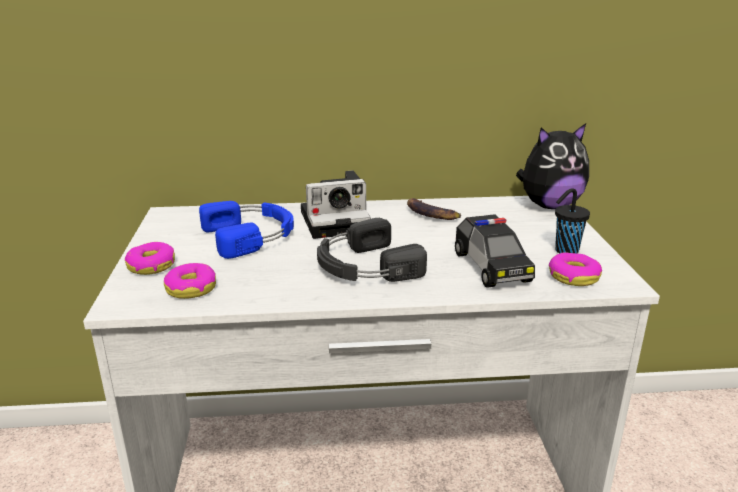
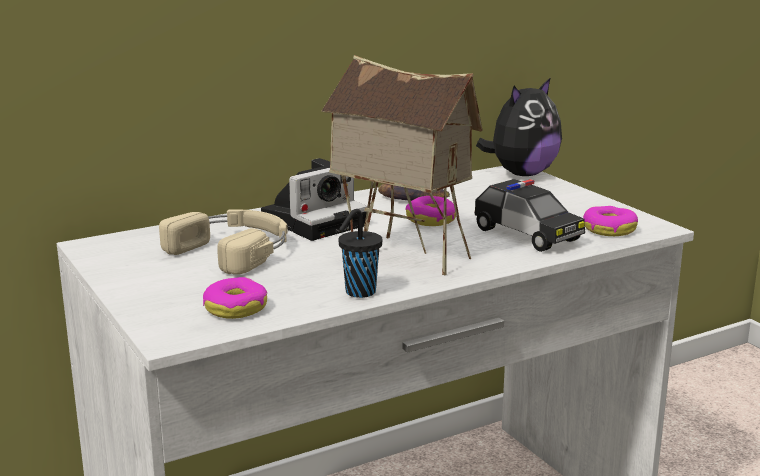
camera: 25 degrees left, 5 degrees down
donut [125,242,175,275] -> donut moved to [406,196,456,226]
blue headphones [199,201,294,259] -> beige headphones [159,209,288,275]
black headphones [317,218,427,282] -> toy house [322,55,482,275]
black cup [555,188,590,254] -> black cup moved to [338,209,382,298]

